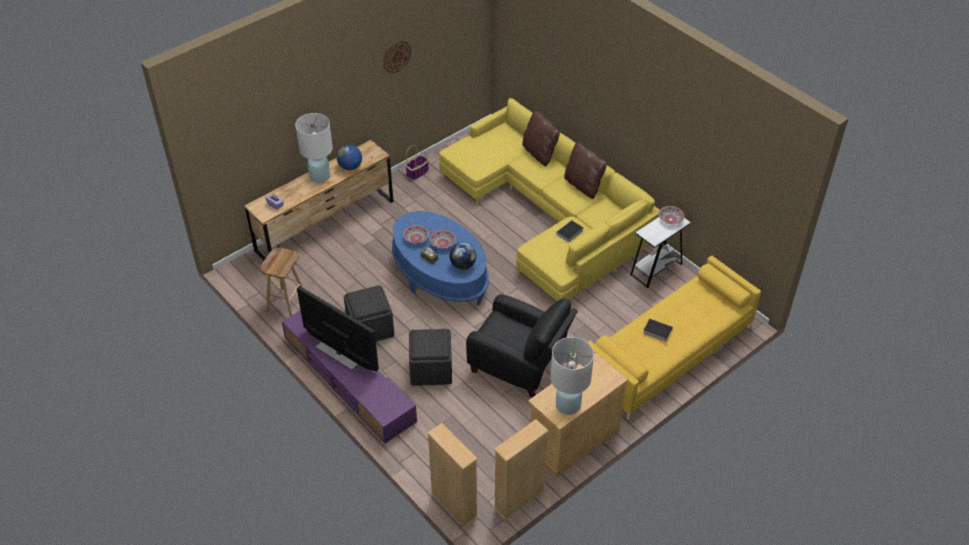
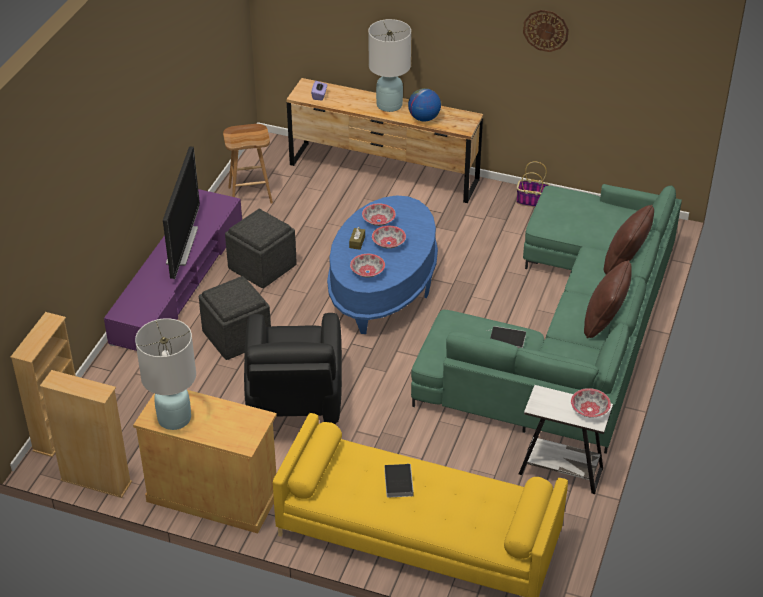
camera: 60 degrees right, 5 degrees down
yellow sofa [439,98,660,301] -> green sofa [411,184,682,454]
globe [450,243,476,269] -> bowl [350,254,385,278]

